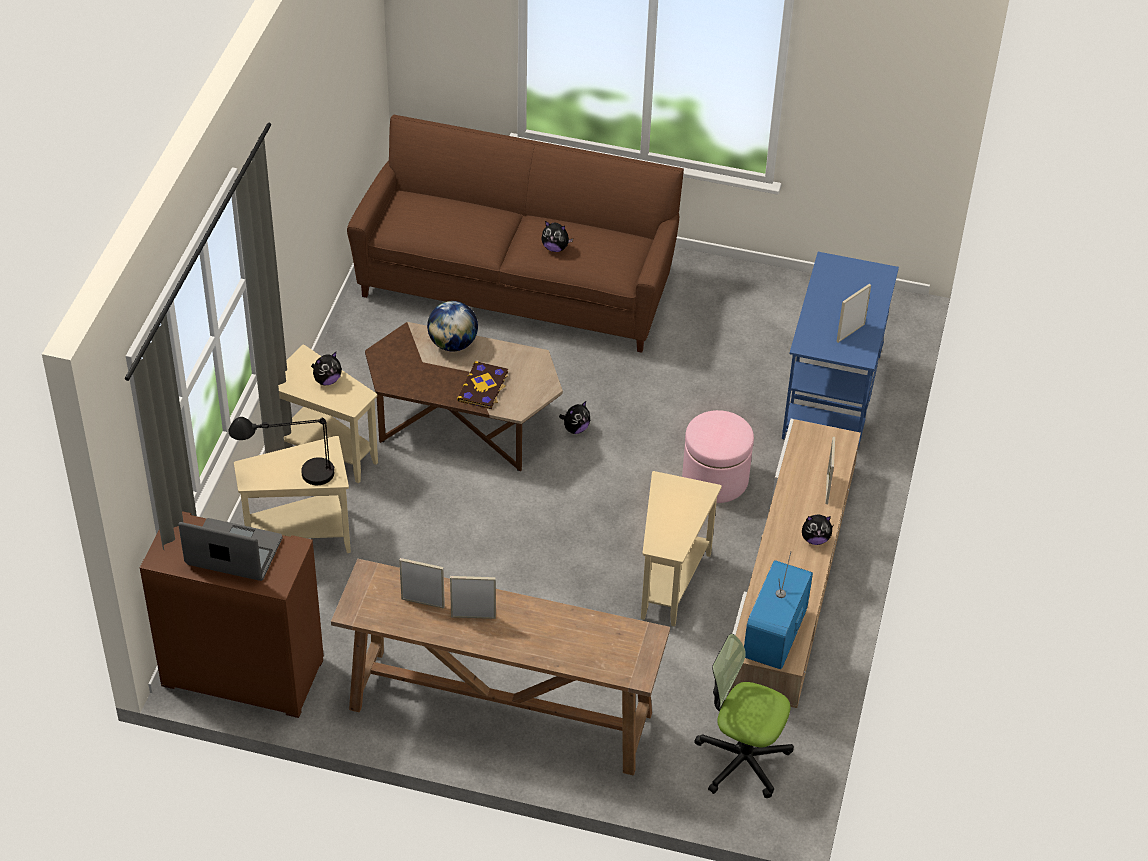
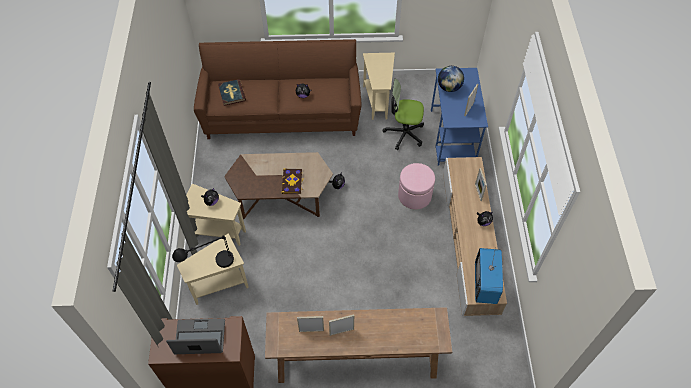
camera: 15 degrees left, 10 degrees up
globe [427,301,478,351] -> globe moved to [438,66,464,92]
beige side table [641,471,722,626] -> beige side table moved to [363,53,395,120]
office chair [694,634,794,798] -> office chair moved to [383,79,424,150]
none -> book [218,79,246,106]

